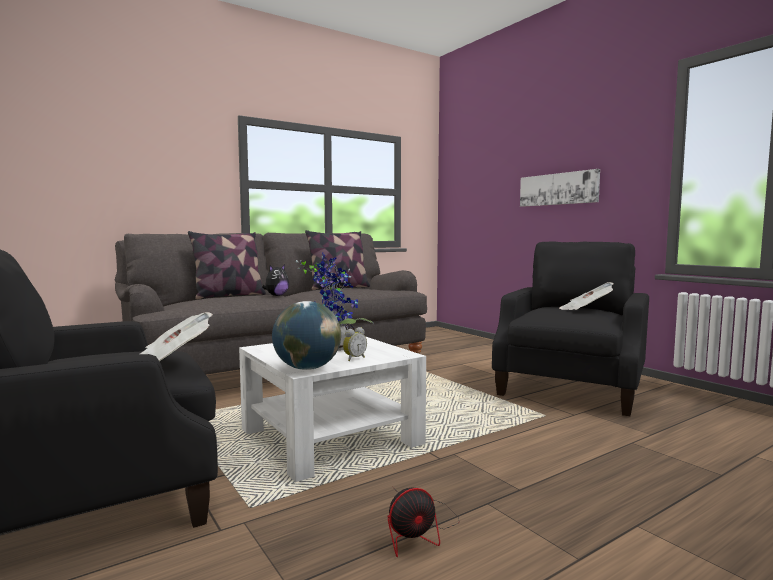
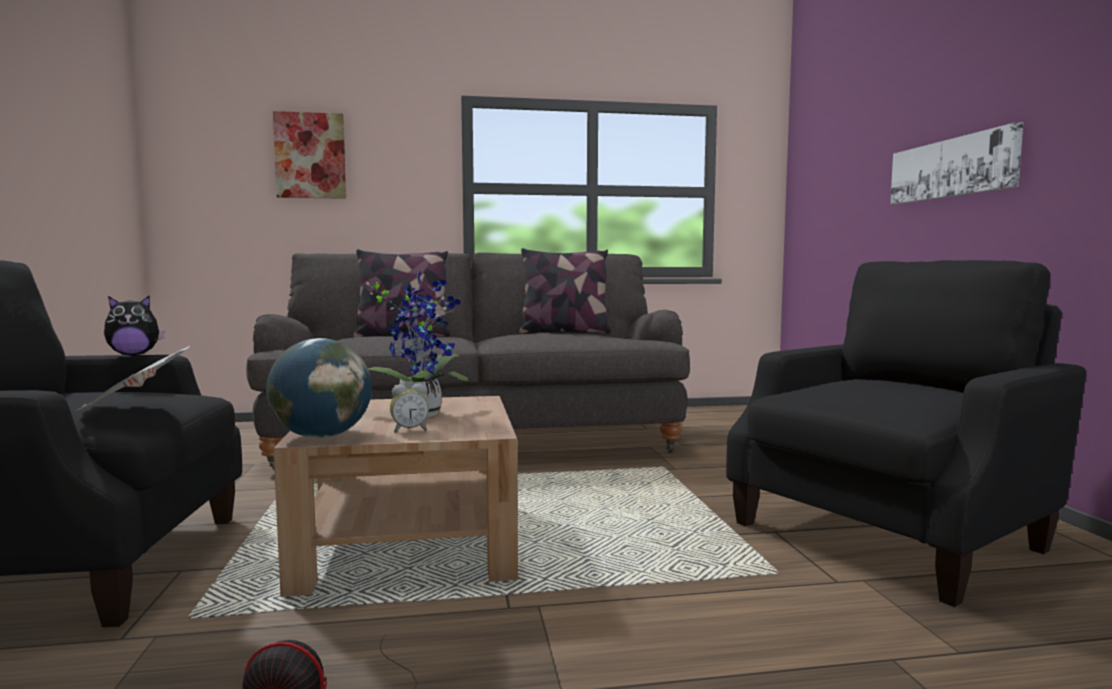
camera: 25 degrees right, 0 degrees up
white coffee table [239,337,426,482] -> brown coffee table [273,396,518,597]
plush toy [262,265,289,296] -> plush toy moved to [104,296,165,356]
newspaper [559,282,614,310] -> none
none -> picture [273,111,346,199]

